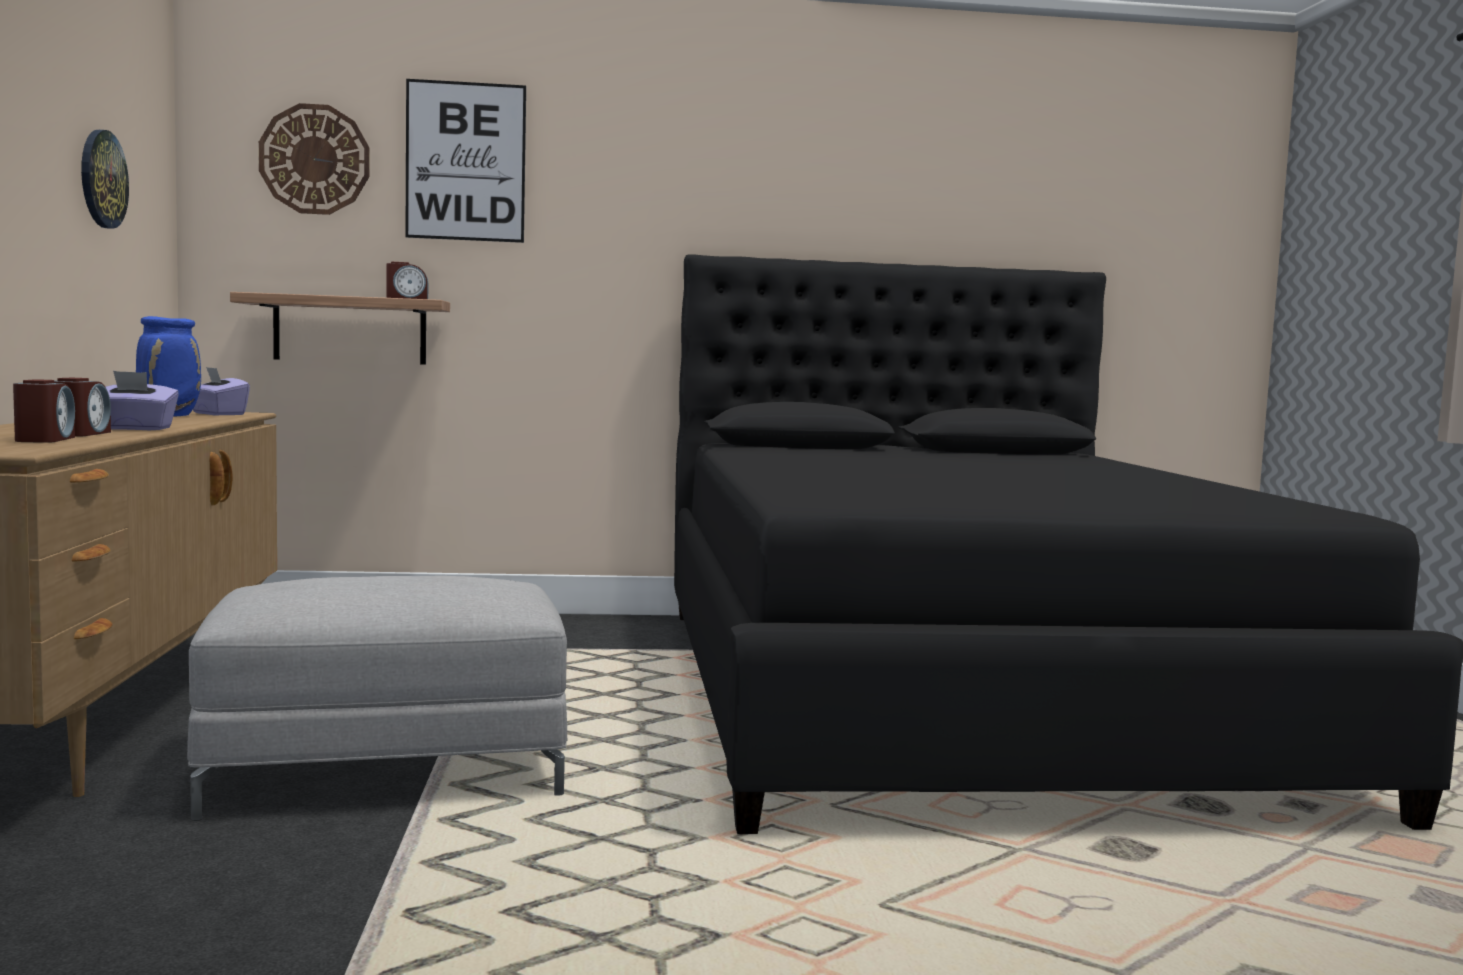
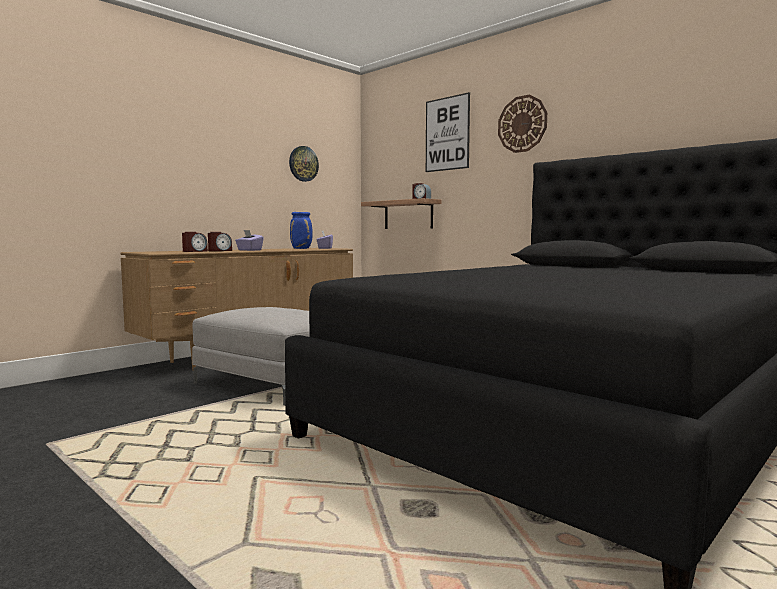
camera: 50 degrees right, 0 degrees up
wall clock [259,103,370,215] -> wall clock moved to [498,95,547,153]

